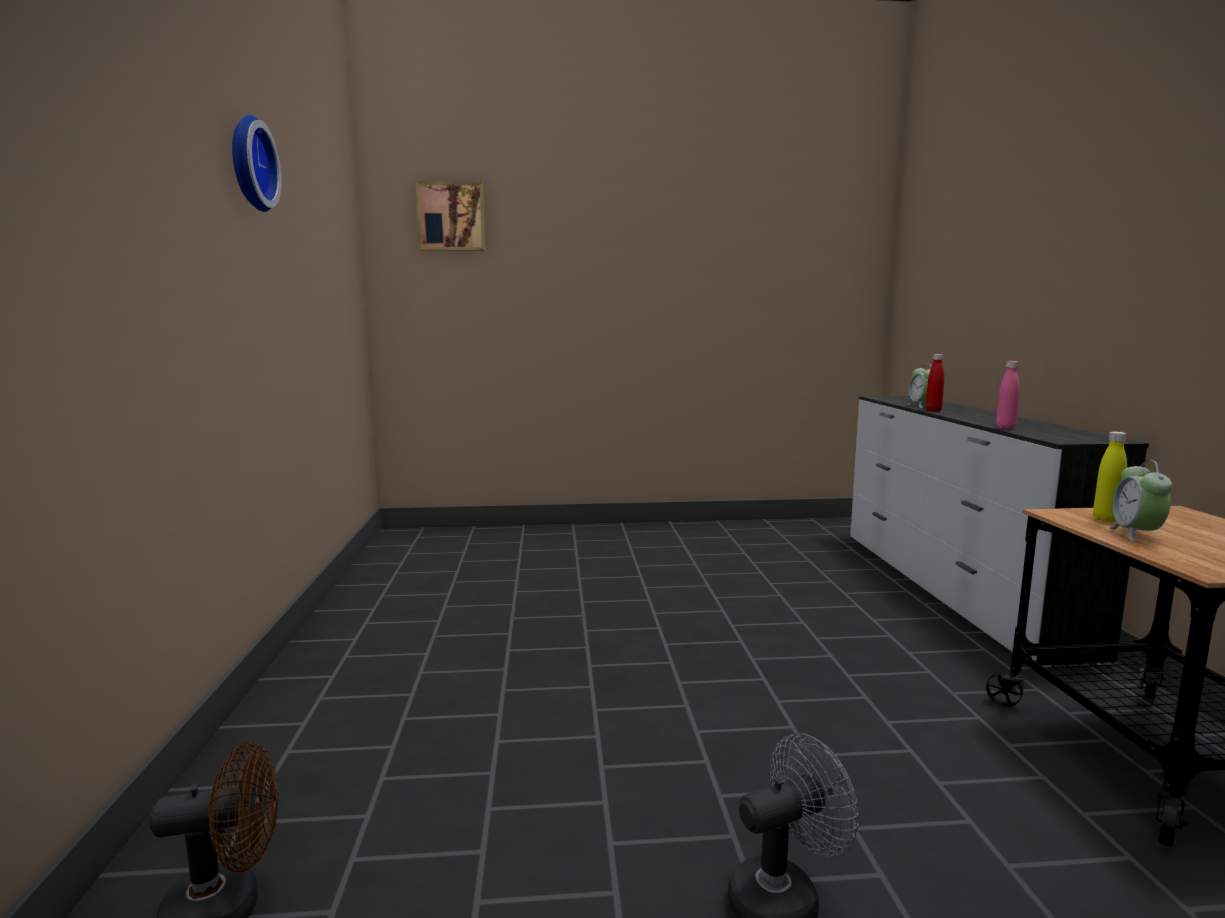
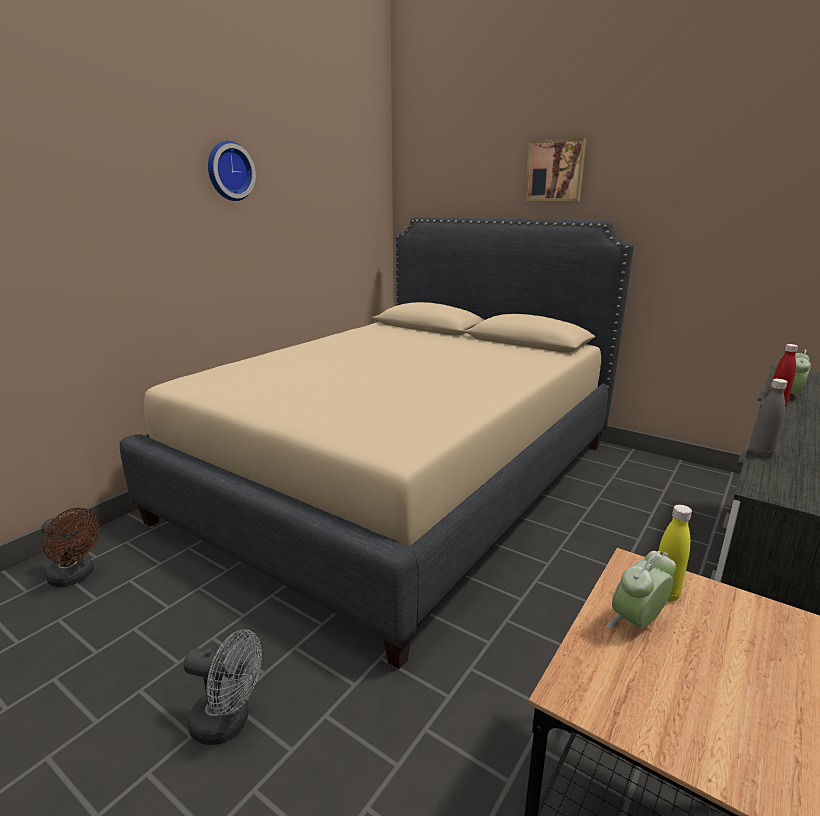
camera: 40 degrees right, 10 degrees up
picture [416,181,485,251] -> picture moved to [525,138,587,201]
pink bottle [996,361,1020,430] -> grey bottle [751,379,788,457]
none -> beige bed [120,217,634,669]

